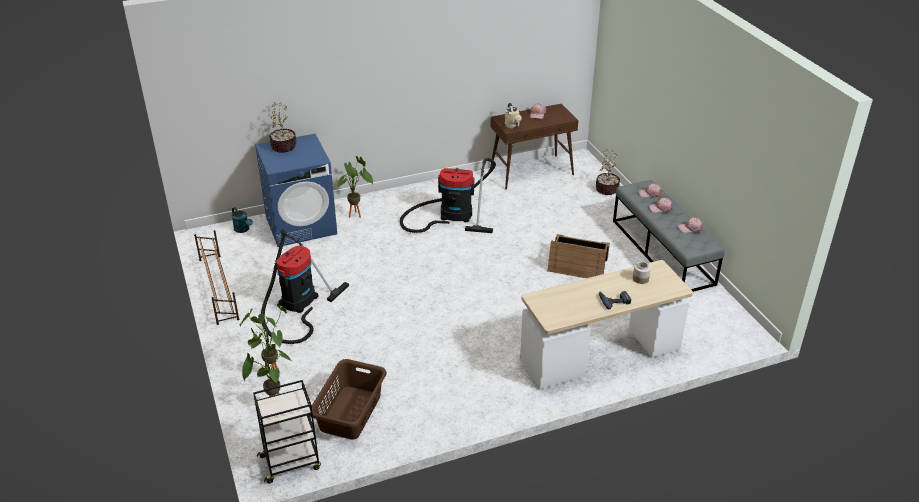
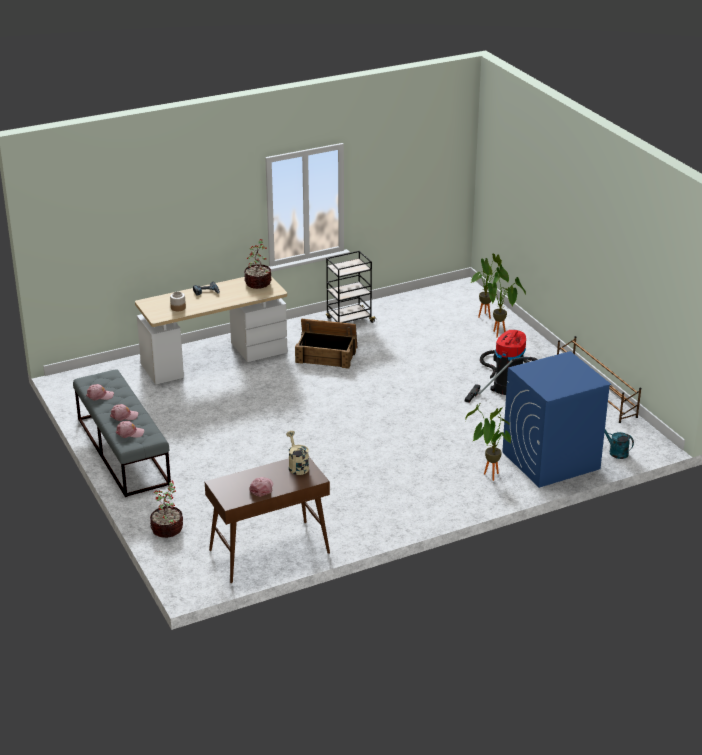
camera: 175 degrees right, 5 degrees down
black cart [253,380,321,483] -> black cart moved to [326,251,377,323]
potted plant [270,102,297,153] -> potted plant moved to [244,239,271,289]
brown laundry basket [310,359,387,440] -> none
vacuum cleaner [400,158,496,233] -> none
crate [547,234,610,278] -> crate moved to [295,319,357,369]

